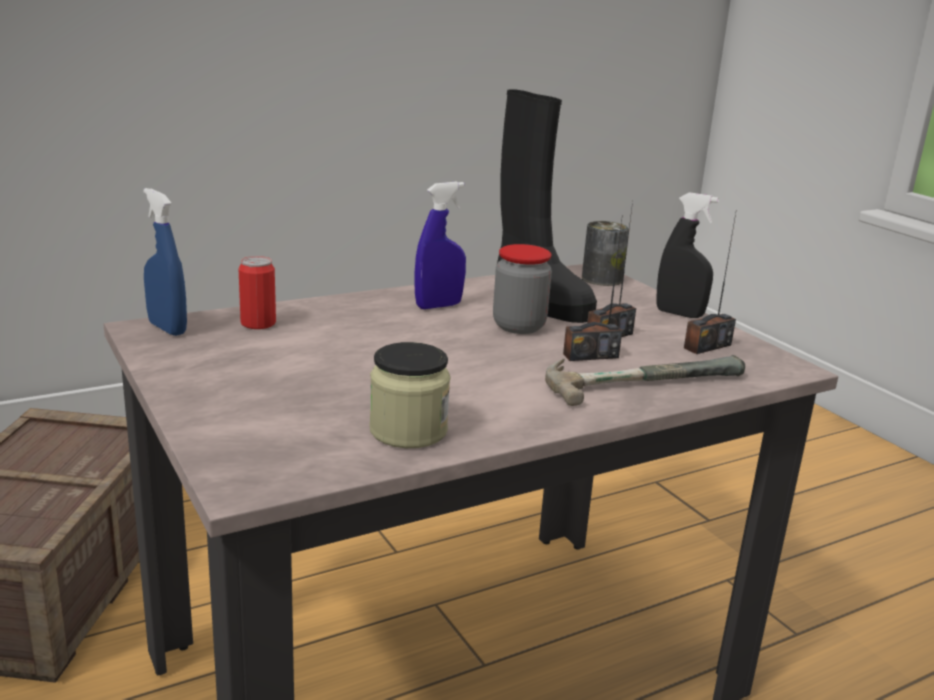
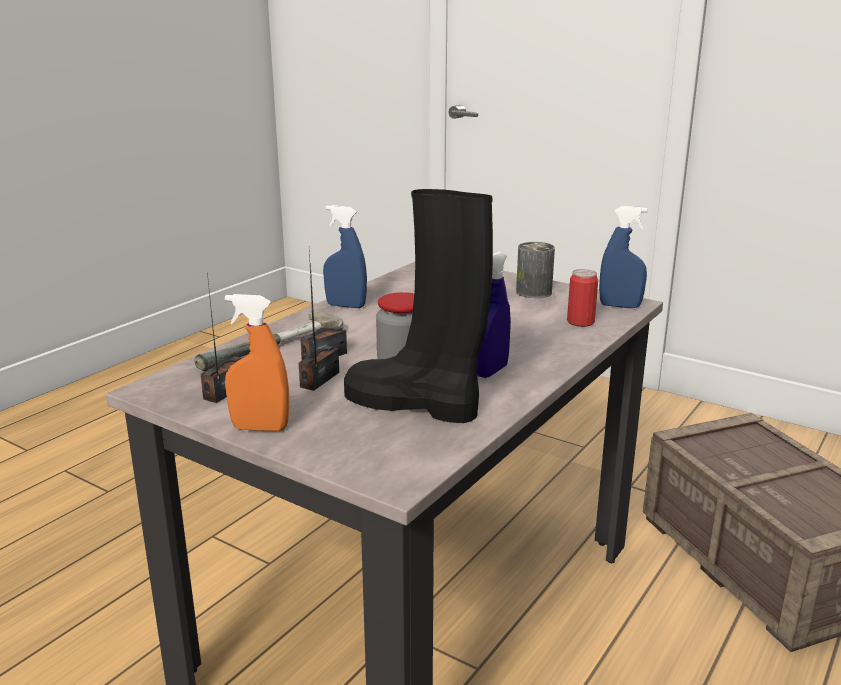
camera: 155 degrees right, 0 degrees up
jar [369,342,450,448] -> none
can [582,221,629,286] -> can moved to [516,242,555,298]
black spray bottle [657,192,719,318] -> orange spray bottle [225,294,289,431]
none -> blue spray bottle [323,205,367,308]

